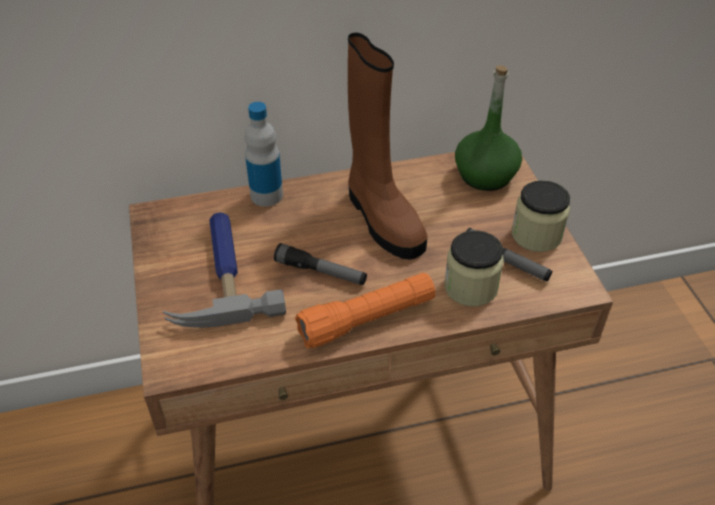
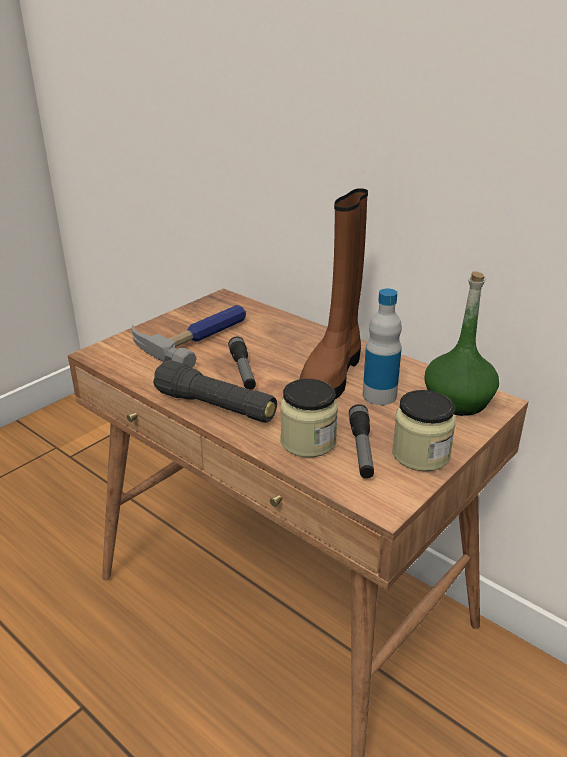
camera: 55 degrees right, 15 degrees down
bottle [245,102,283,206] -> bottle moved to [363,288,402,405]
orange flashlight [295,273,436,348] -> black flashlight [153,360,277,423]

